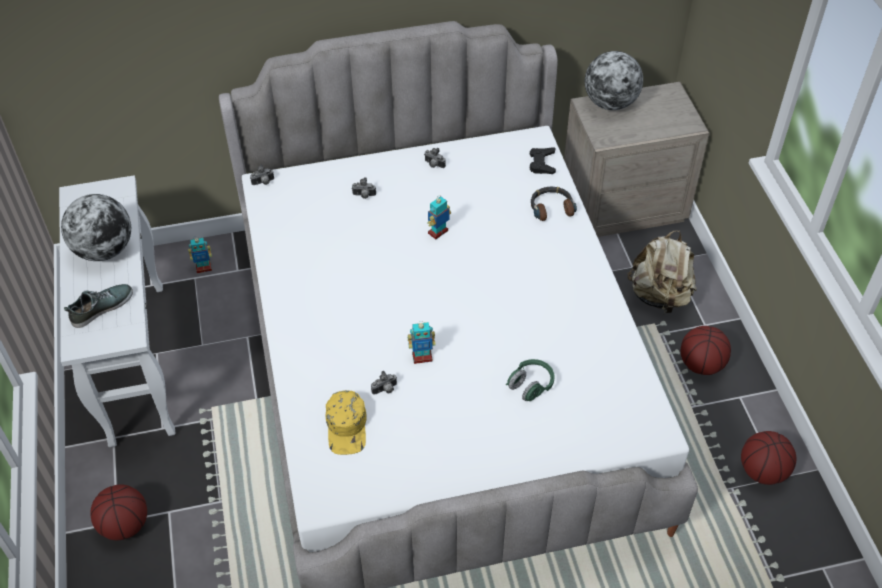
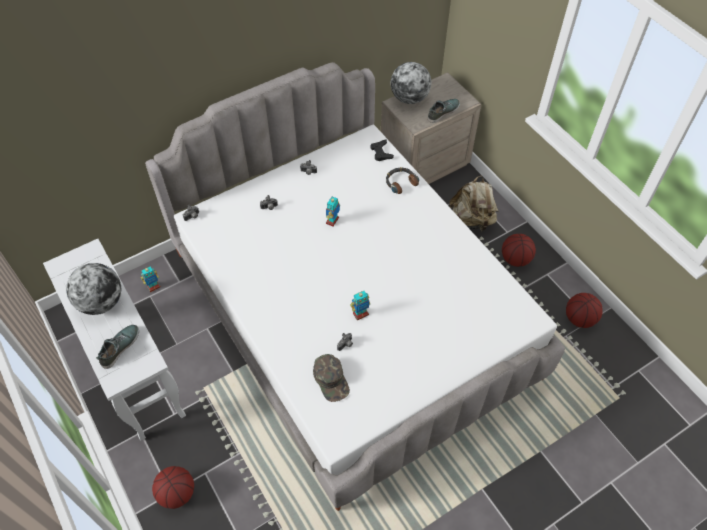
camera: 20 degrees left, 5 degrees up
yellow cap [326,390,367,455] -> green cap [313,354,350,402]
green headphones [506,359,554,401] -> none
none -> shoe [428,99,460,123]

